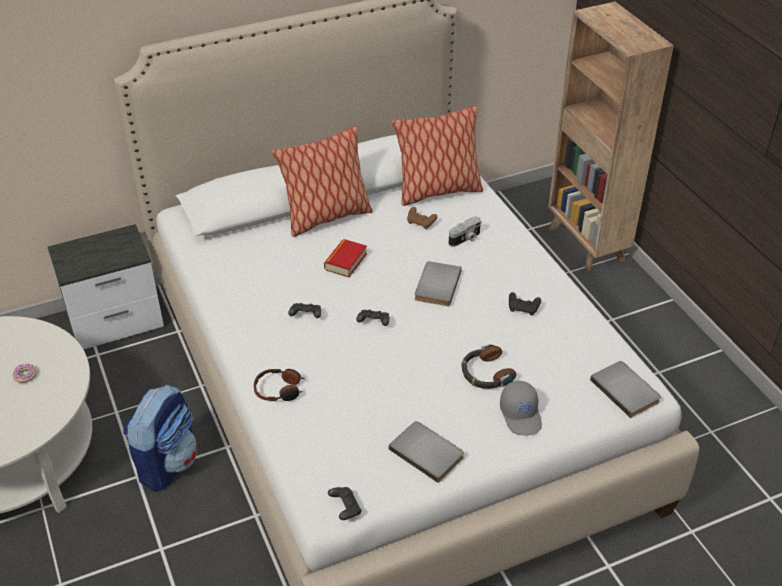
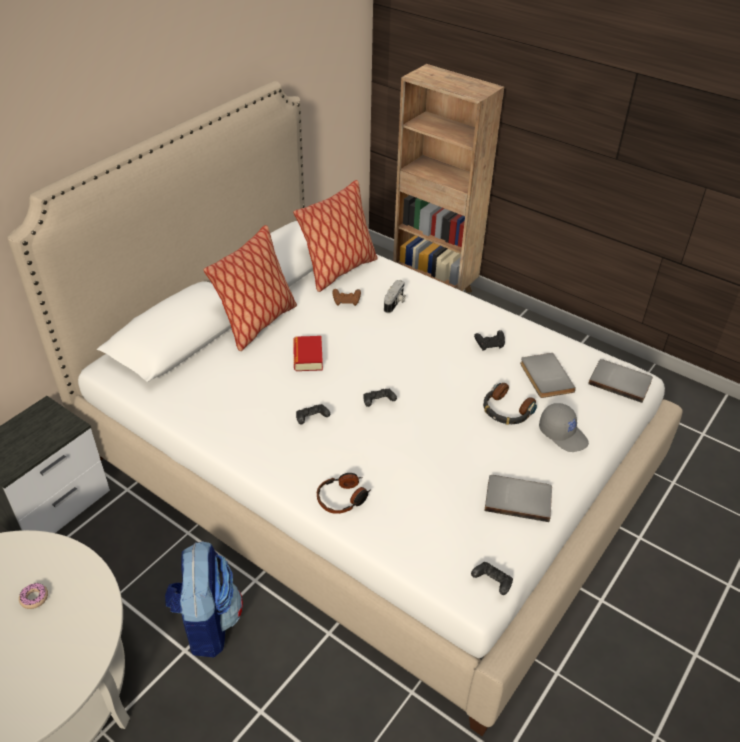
camera: 30 degrees left, 0 degrees up
grey book [415,261,462,306] -> grey book moved to [520,353,576,398]

